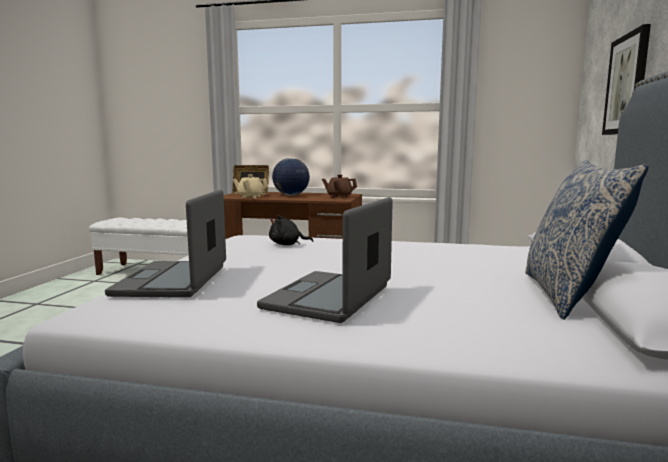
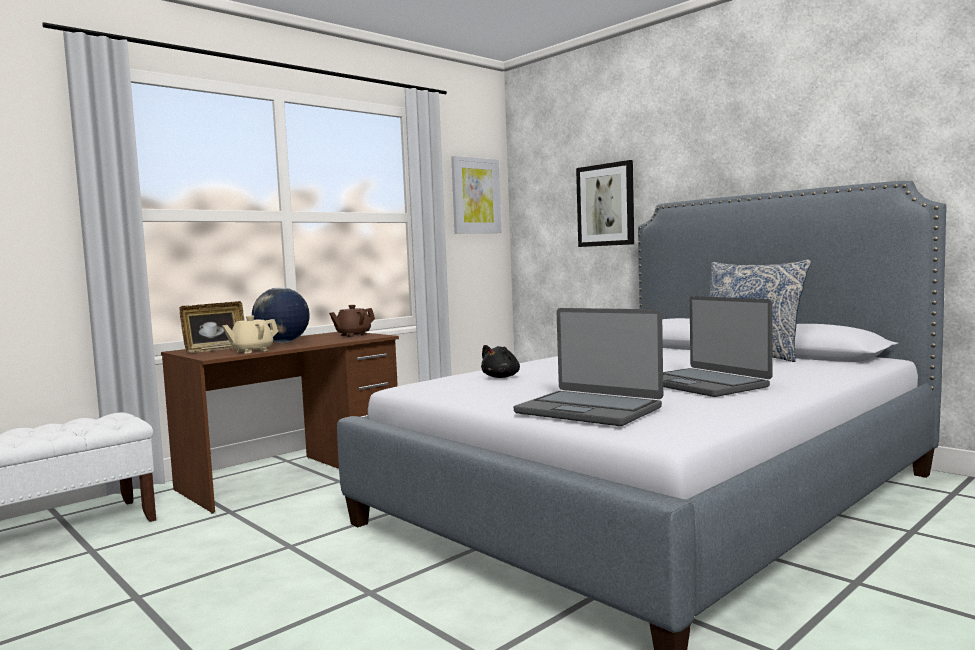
camera: 55 degrees left, 5 degrees down
none -> picture [451,156,502,233]

